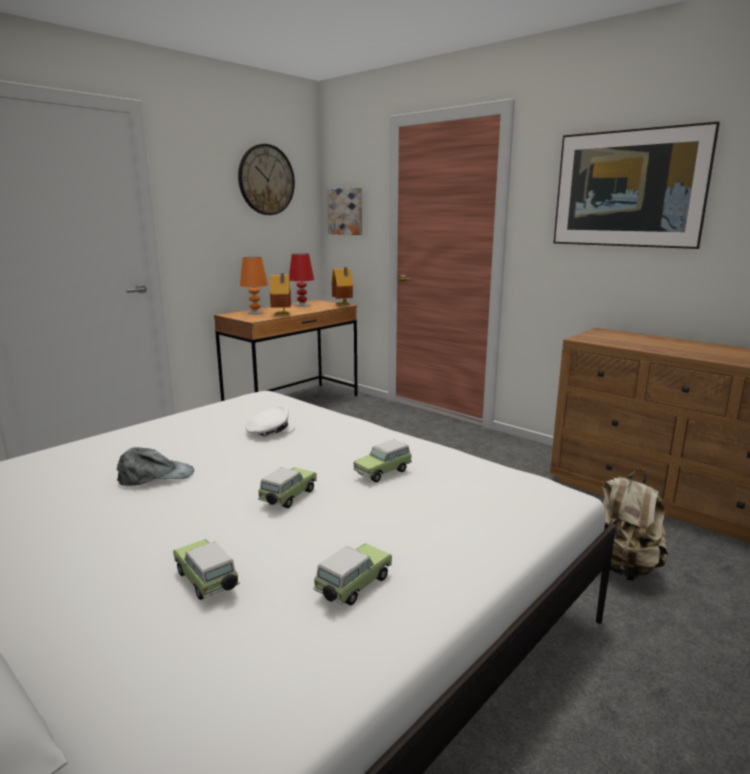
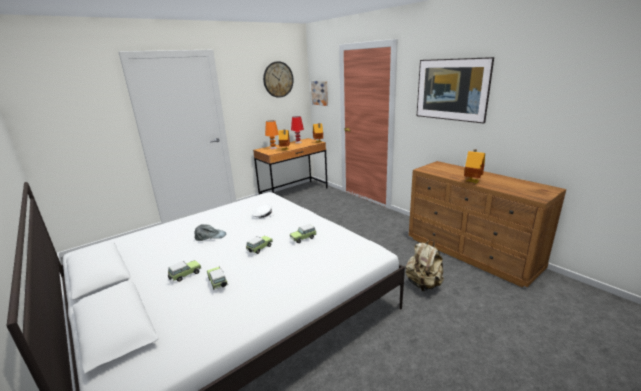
camera: 10 degrees right, 5 degrees up
toy car [313,543,392,606] -> toy car moved to [168,260,201,282]
none -> toy house [464,149,485,183]

